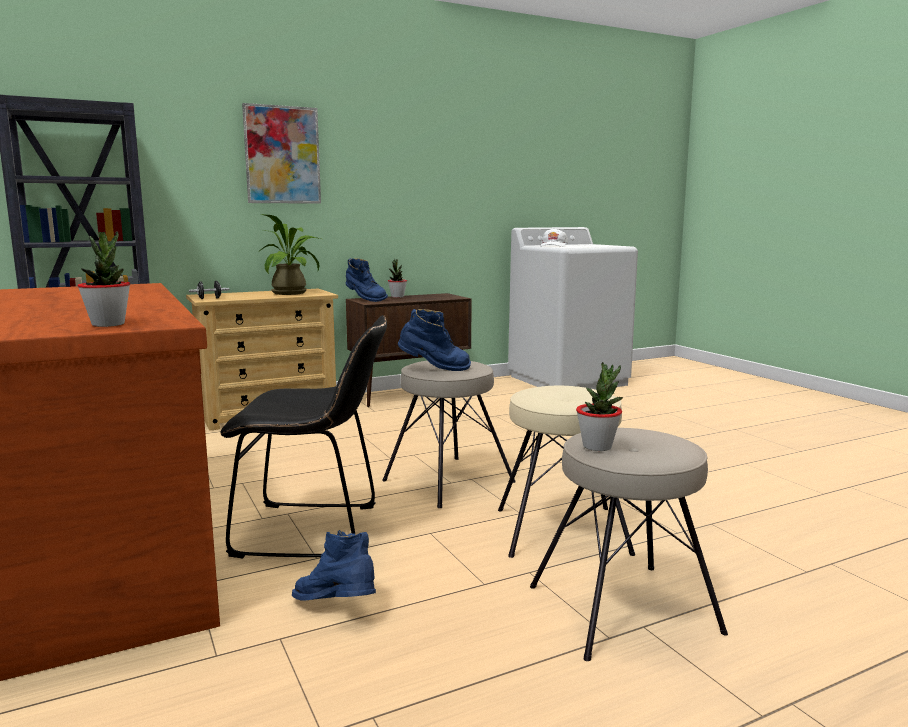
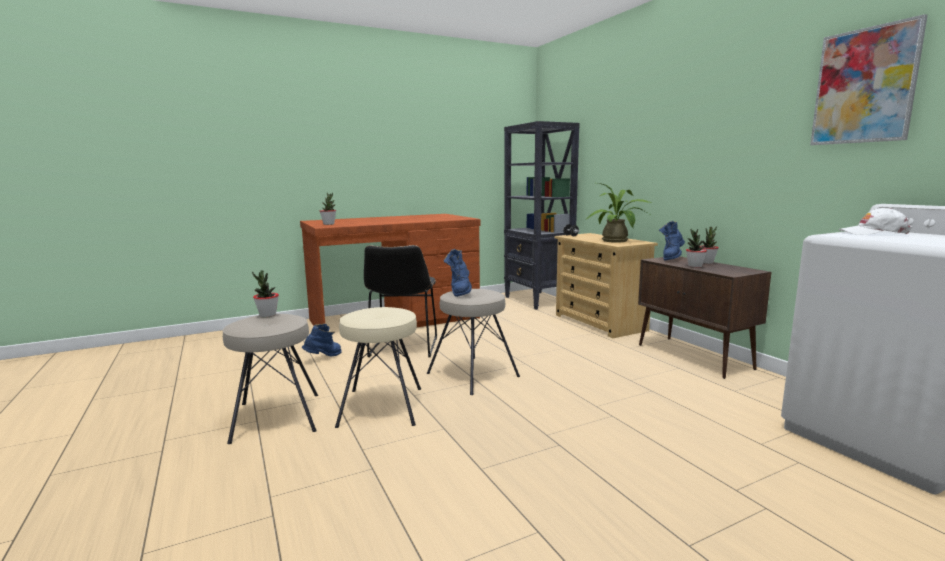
camera: 90 degrees right, 0 degrees up
picture [242,103,321,204] -> picture moved to [810,14,928,145]
none -> potted plant [686,229,707,268]

